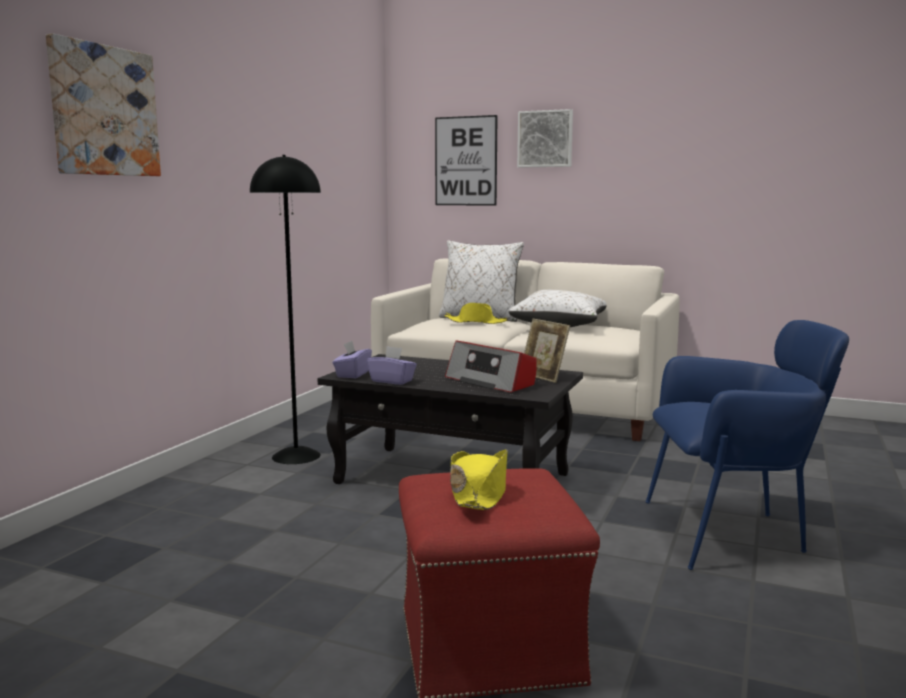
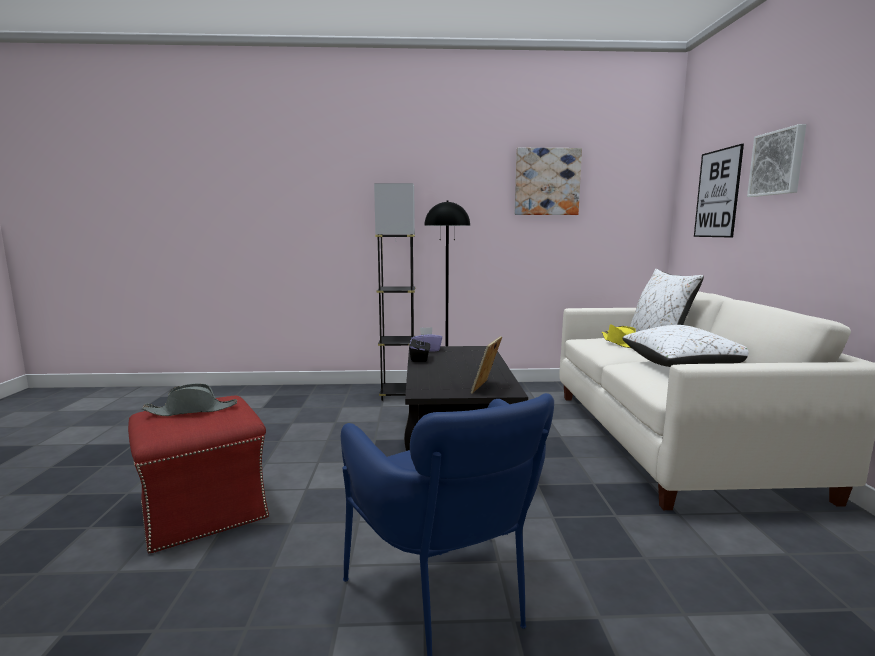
camera: 65 degrees right, 0 degrees up
picture [46,33,161,176] -> picture moved to [515,148,582,215]
purple tissue box [367,346,417,385] -> black tissue box [409,334,430,362]
radio [445,341,537,393] -> none
yellow hat [450,449,508,510] -> grey hat [142,383,237,416]
none -> grey floor lamp [374,183,415,401]

